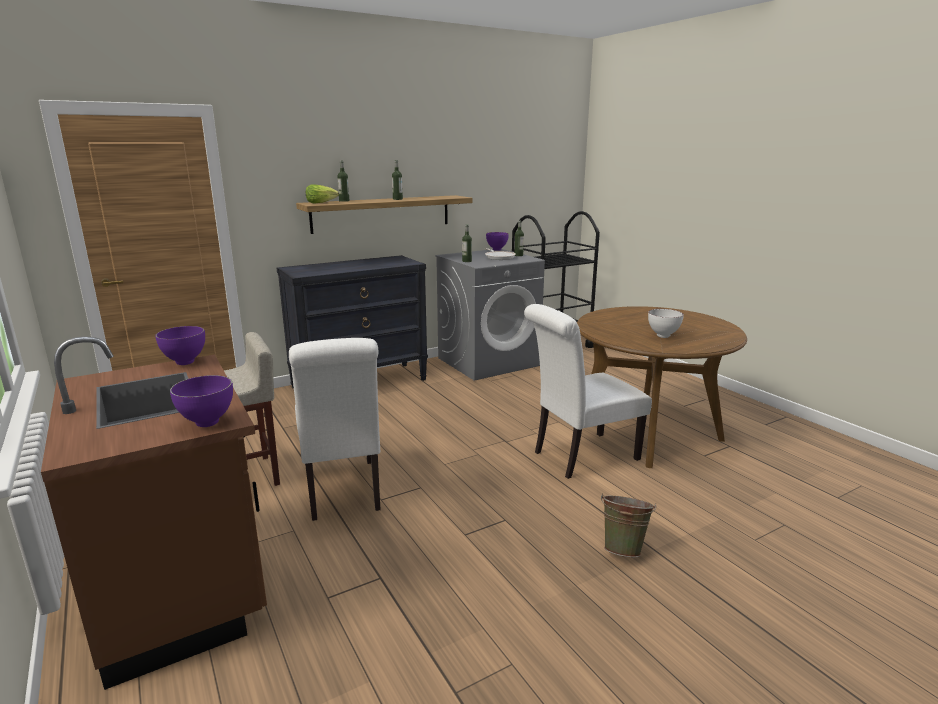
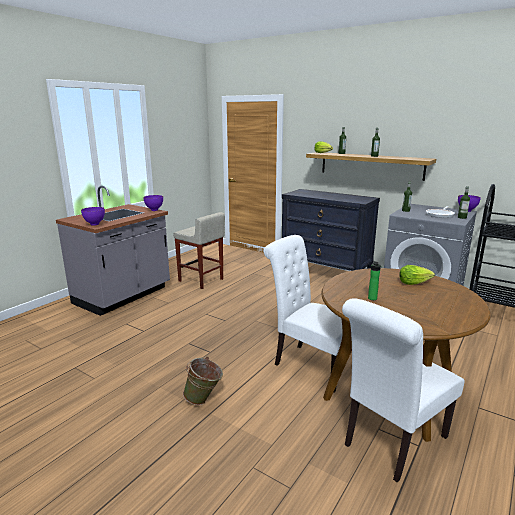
camera: 65 degrees right, 0 degrees up
brown counter [41,337,267,690] -> grey counter [56,186,170,316]
white chair [289,338,381,521] -> white chair moved to [342,298,464,483]
white bowl [648,309,684,338] -> bottle [368,261,382,300]
none -> lettuce [399,265,435,285]

